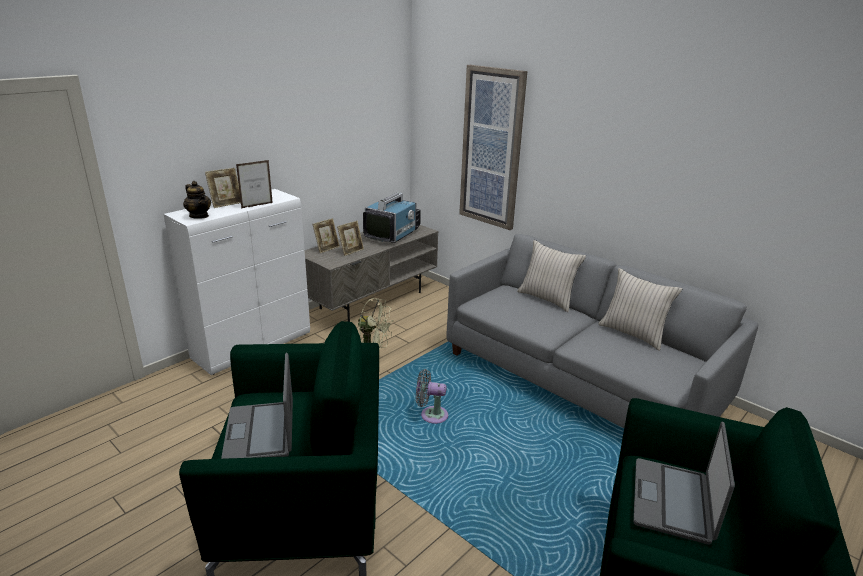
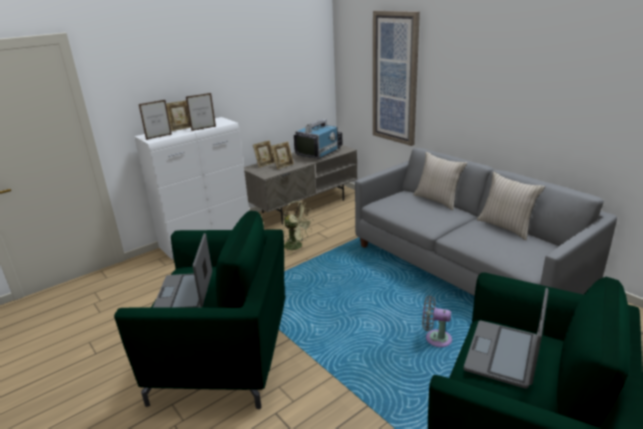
camera: 10 degrees right, 0 degrees up
teapot [183,181,211,219] -> picture frame [139,100,172,140]
grey fan [416,369,448,424] -> grey fan moved to [422,296,452,347]

